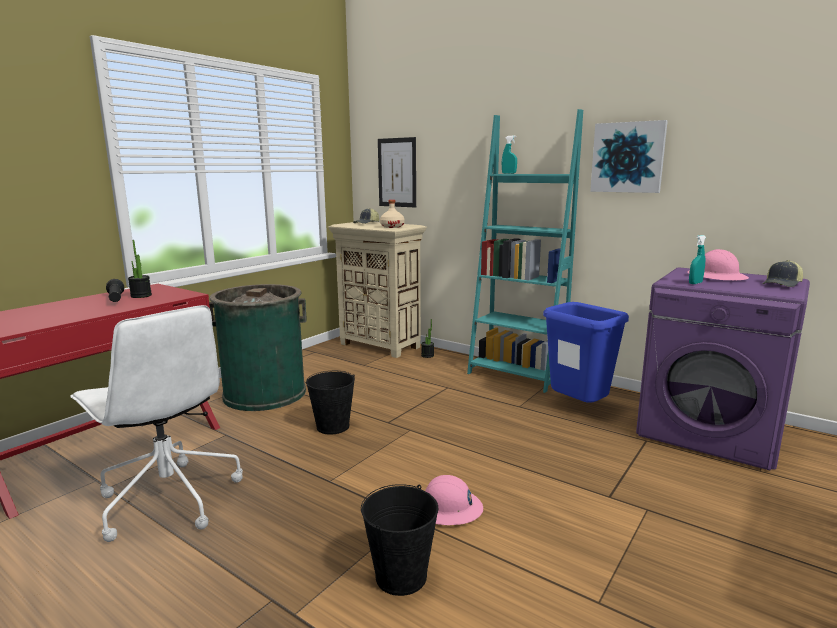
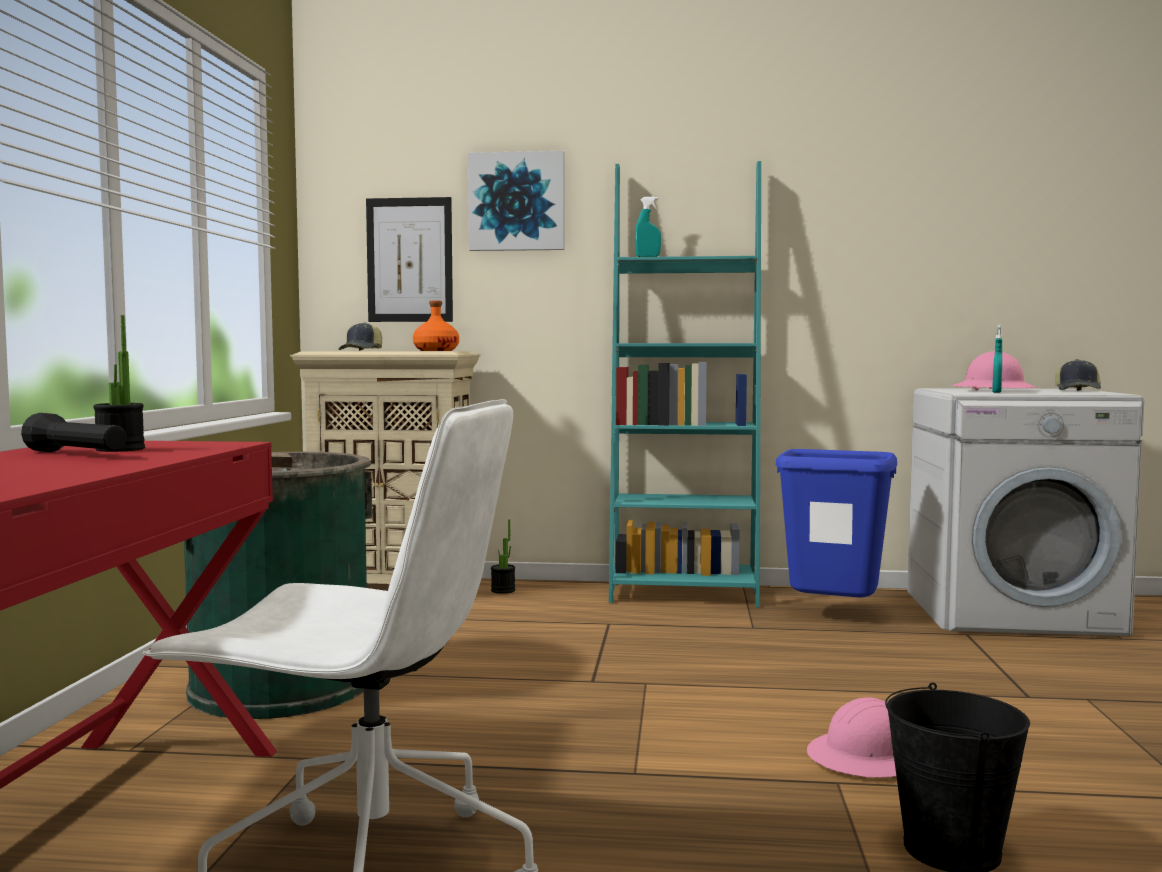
camera: 30 degrees left, 10 degrees down
black bucket [306,371,355,435] -> none
beige bottle [380,200,405,228] -> orange bottle [413,301,459,351]
picture [590,120,668,193] -> picture moved to [468,151,565,251]
purple washing machine [636,267,810,471] -> white washing machine [907,388,1144,636]

